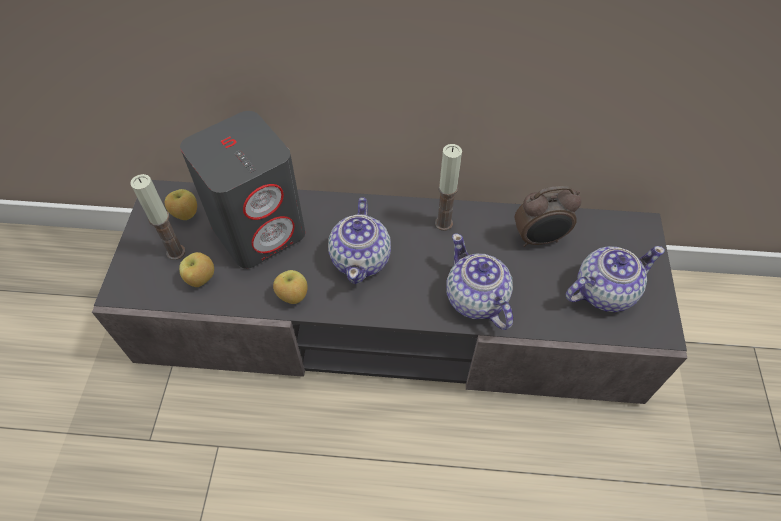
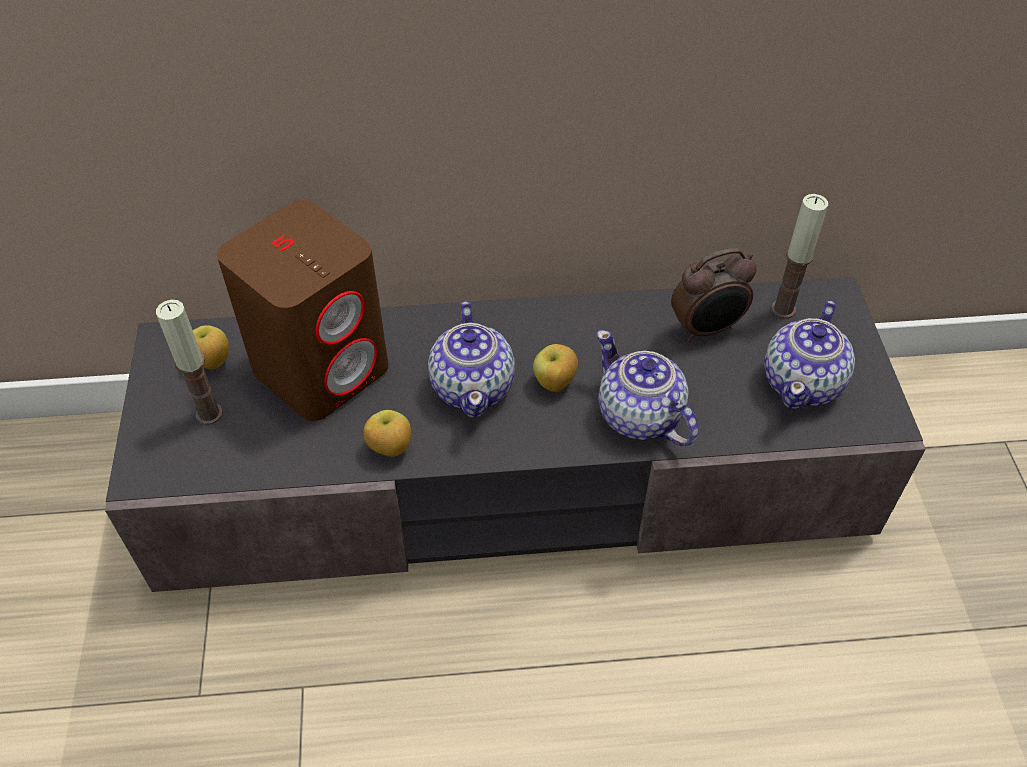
camera: 10 degrees left, 5 degrees down
apple [179,252,214,287] -> apple moved to [533,344,578,392]
grey speaker [180,111,305,269] -> brown speaker [217,200,388,421]
candle [435,144,462,231] -> candle moved to [771,194,828,319]
teapot [566,246,665,312] -> teapot turned 150 degrees clockwise [764,301,855,409]

